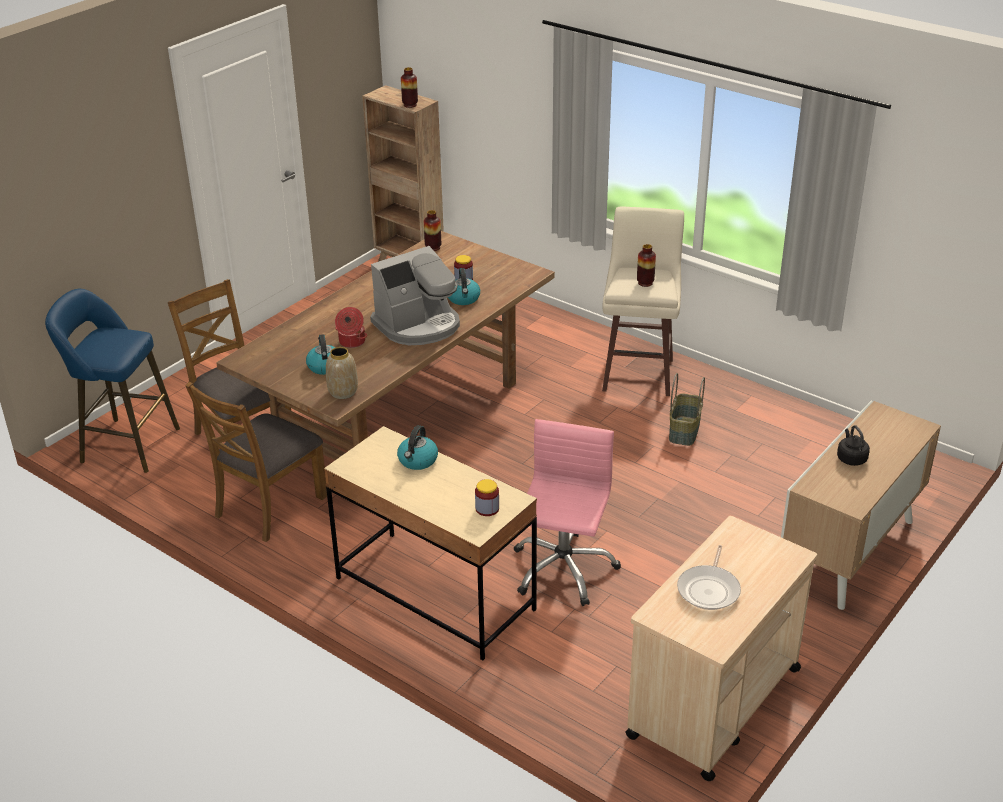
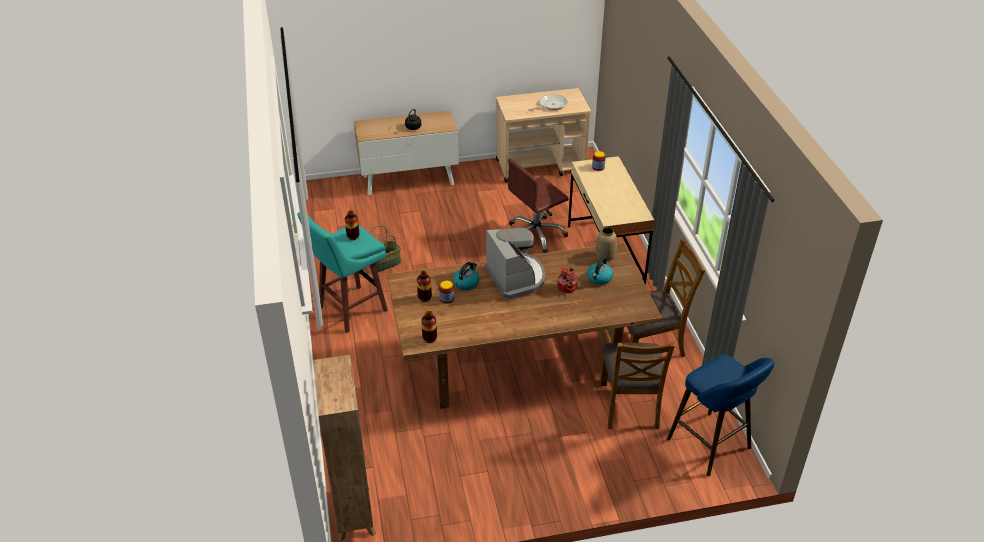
camera: 140 degrees left, 5 degrees up
coffee machine [370,246,460,345] -> coffee machine turned 60 degrees clockwise [485,228,545,300]
kettle [397,425,438,470] -> none
vase [401,67,418,108] -> vase moved to [417,270,432,302]
pink office chair [514,419,621,606] -> brown office chair [508,159,569,253]
beige stool [602,207,684,396] -> turquoise stool [297,212,388,333]

